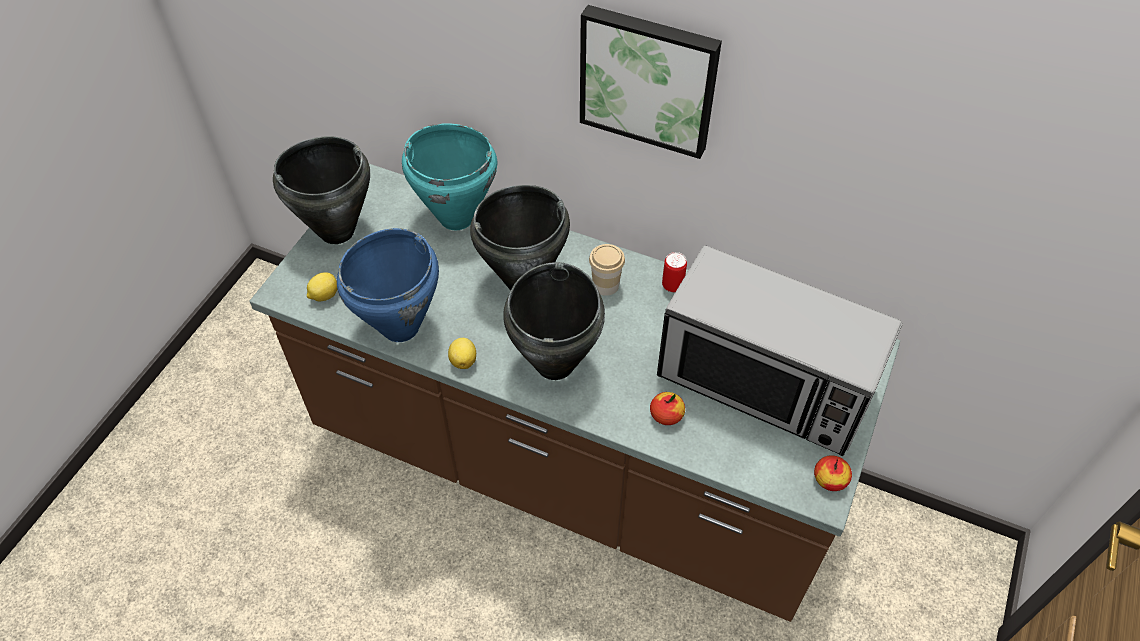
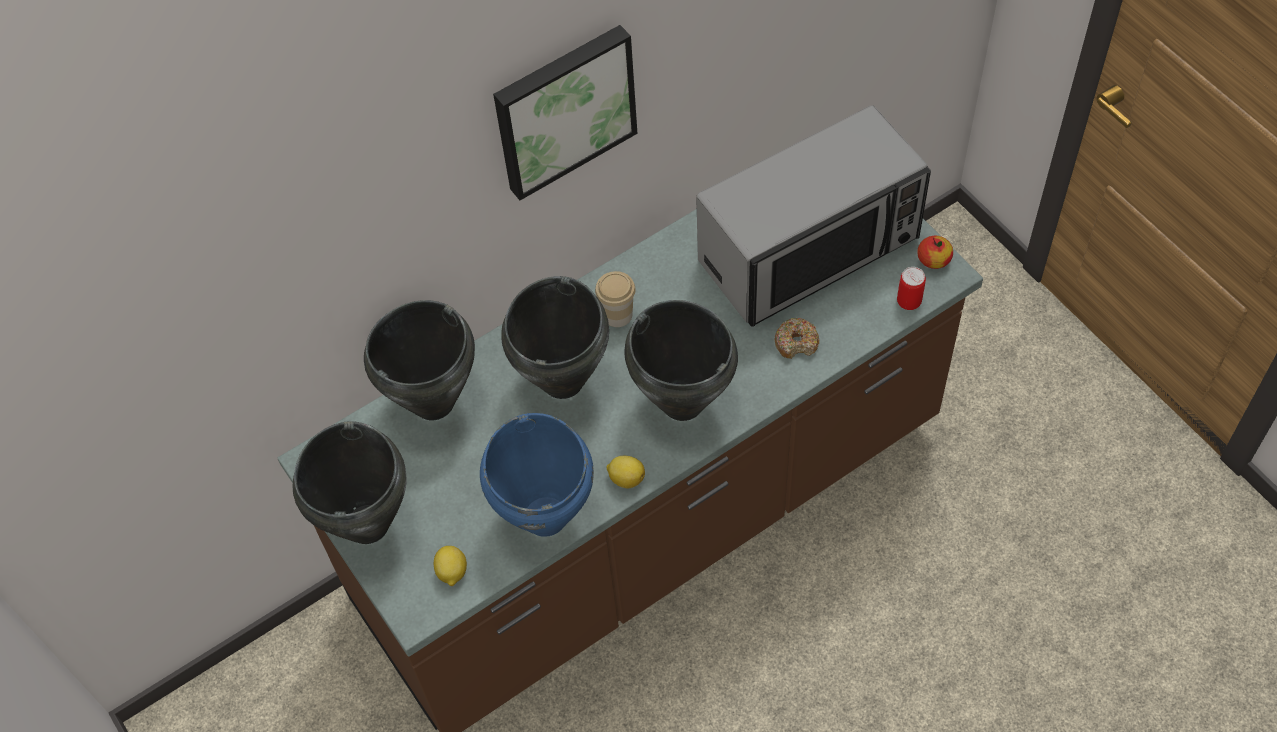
camera: 55 degrees left, 5 degrees up
turquoise cooking pot [402,124,497,230] -> black cooking pot [364,300,475,420]
apple [650,392,685,425] -> donut [774,318,819,359]
can [662,252,687,292] -> can moved to [897,267,926,310]

